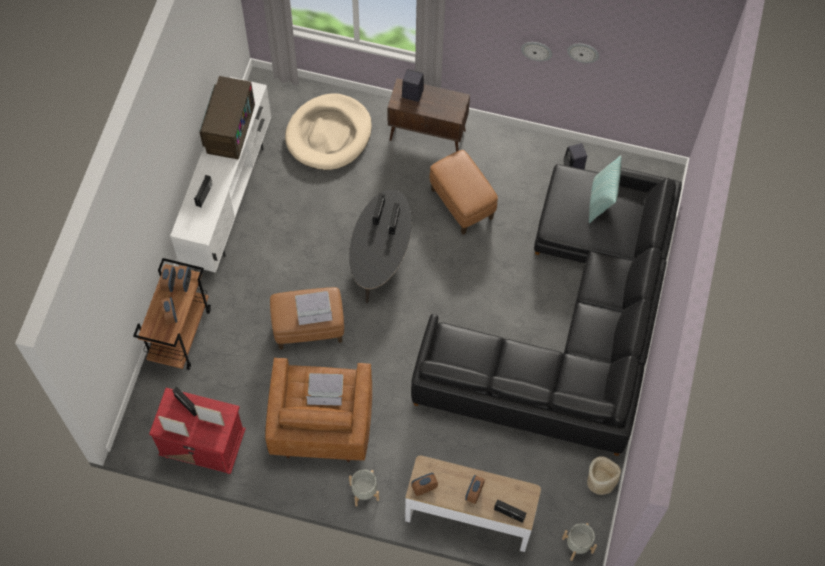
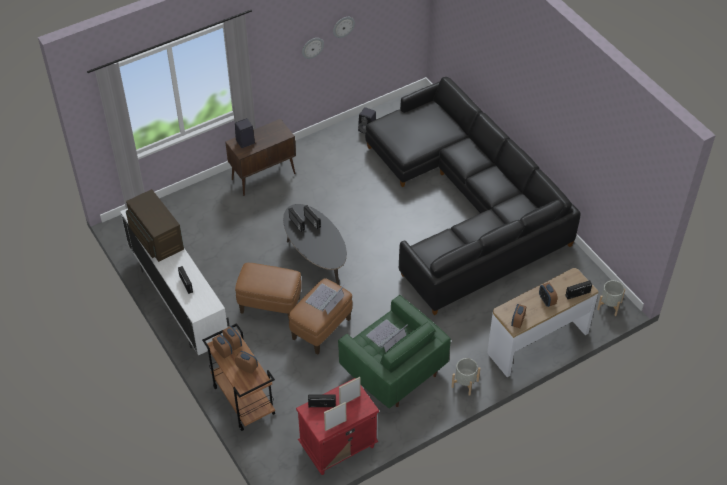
camera: 45 degrees left, 15 degrees down
brown armchair [265,357,372,462] -> green armchair [338,295,451,408]
beige dog bed [285,93,372,170] -> none
brown ottoman [430,150,498,235] -> brown ottoman moved to [235,263,302,318]
beige planter [587,456,621,495] -> none
pillow [589,155,621,223] -> none

